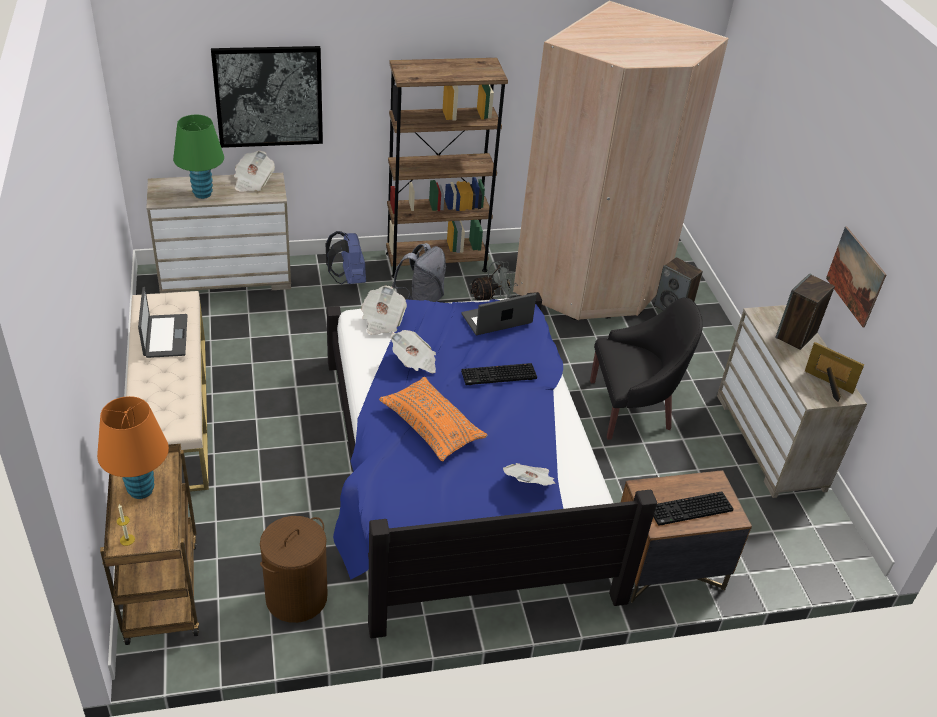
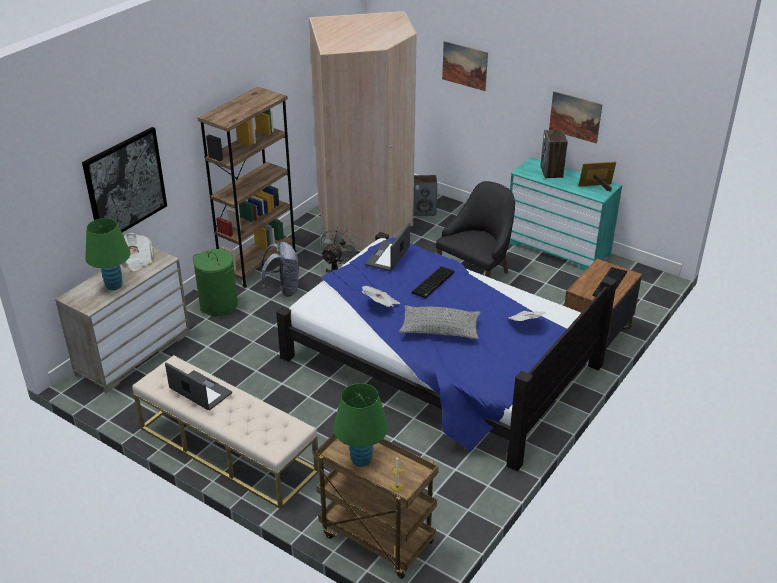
camera: 40 degrees left, 5 degrees down
orange table lamp [97,396,169,499] -> green table lamp [334,383,388,467]
brown laundry basket [260,516,328,623] -> none
blue backpack [325,231,366,284] -> green laundry basket [193,249,238,316]
newspaper [361,286,407,335] -> none
orange pillow [379,377,488,461] -> grey pillow [399,305,481,339]
beige dresser [717,305,867,498] -> turquoise dresser [509,157,622,271]
none -> picture [442,41,488,91]

